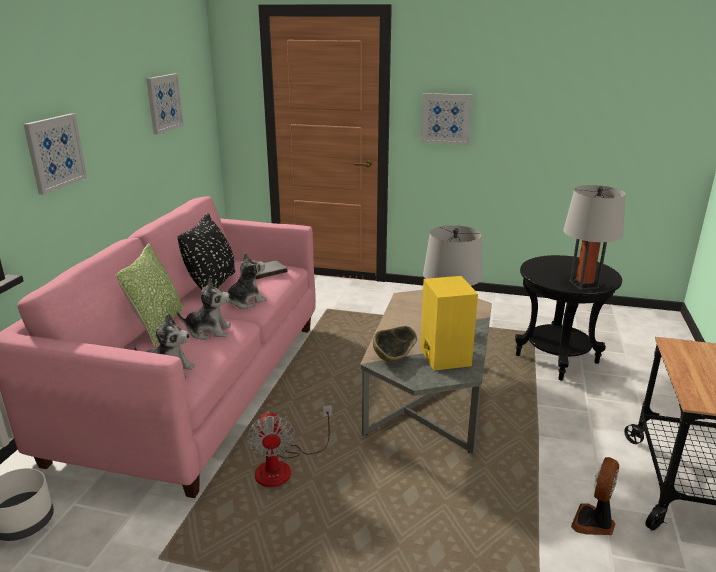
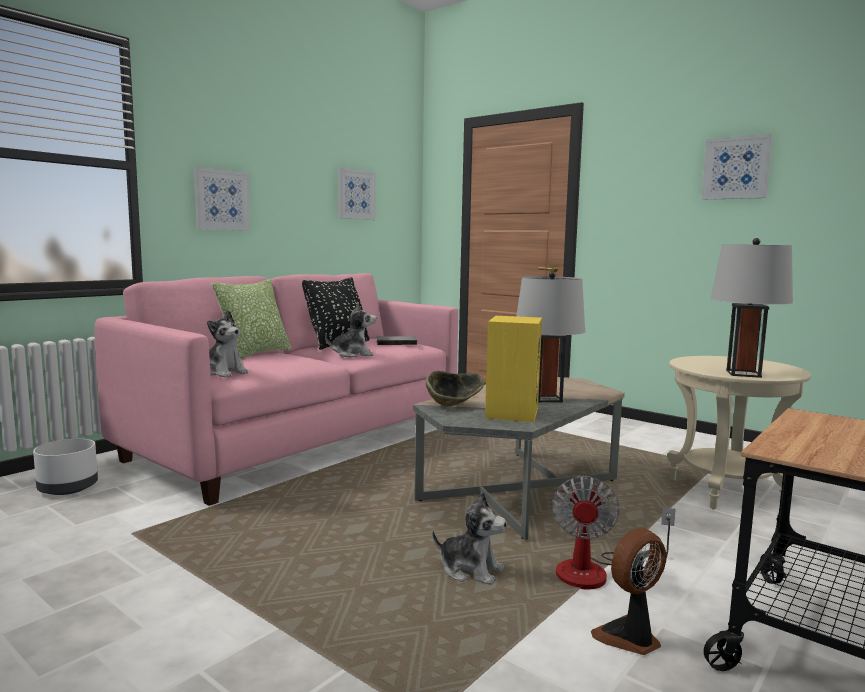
camera: 25 degrees right, 15 degrees down
plush toy [177,278,231,340] -> plush toy moved to [432,492,507,585]
fan [246,405,332,487] -> fan moved to [552,476,676,590]
picture [421,93,472,145] -> picture moved to [701,133,773,200]
black side table [515,255,622,381] -> beige side table [667,356,811,509]

